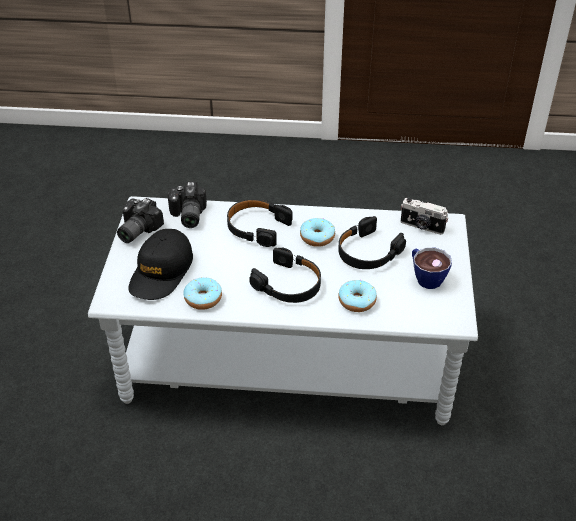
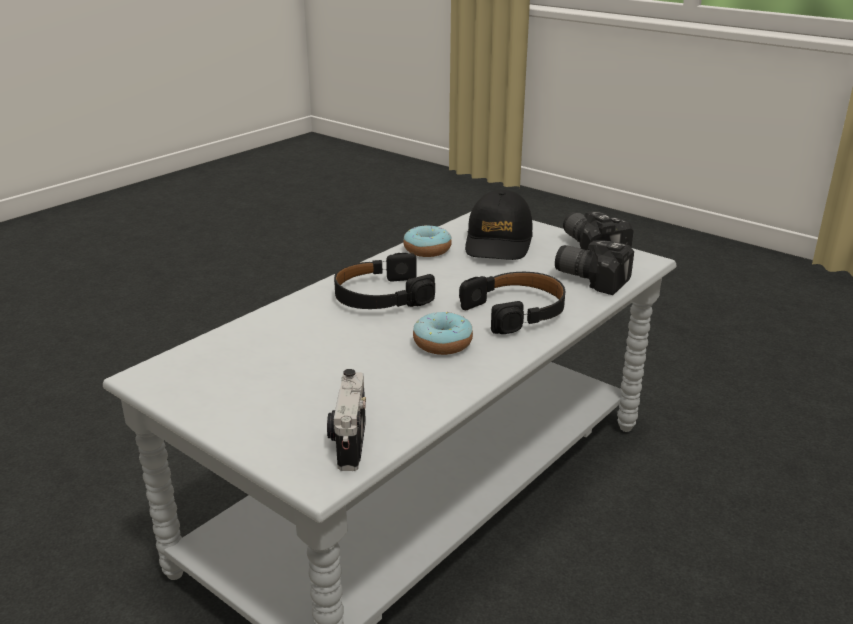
camera: 125 degrees right, 15 degrees down
black cap [129,229,193,300] -> black cap turned 135 degrees counterclockwise [465,190,533,260]
black headphones [338,216,406,269] -> none
donut [338,280,377,312] -> none
camera [400,198,448,235] -> camera turned 60 degrees counterclockwise [327,369,366,471]
cup [412,248,452,289] -> none

